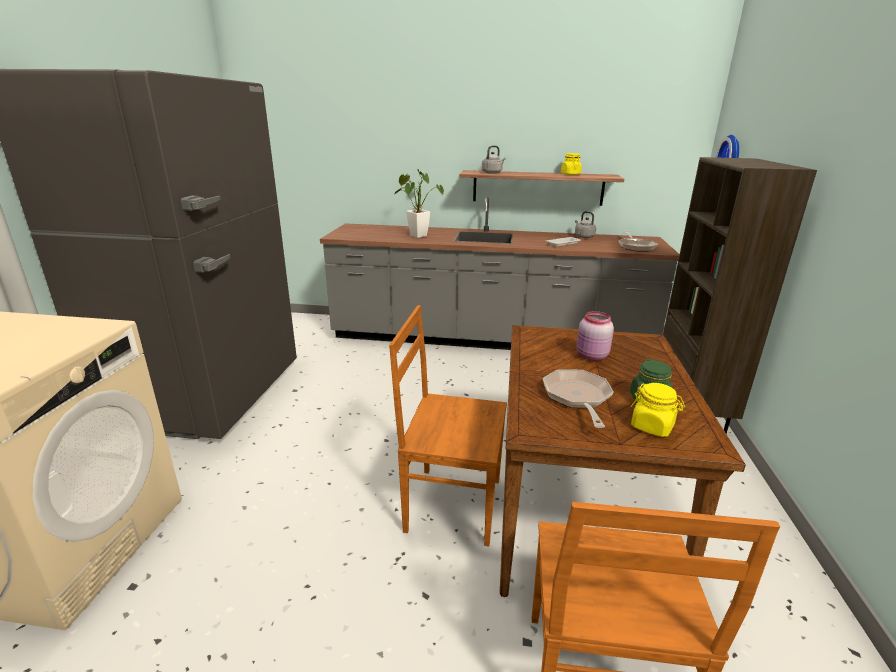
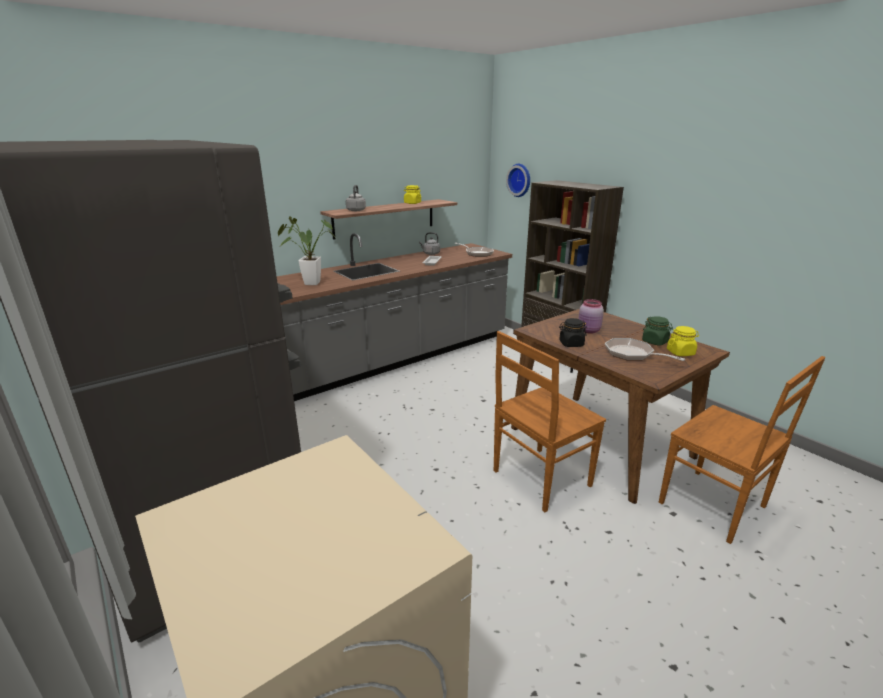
camera: 45 degrees left, 0 degrees up
none -> black jar [559,318,587,347]

